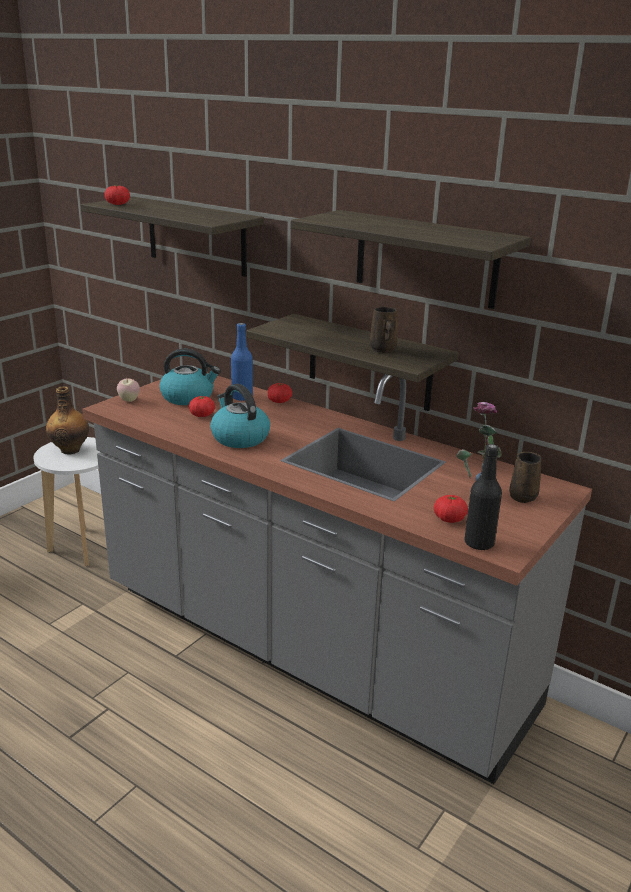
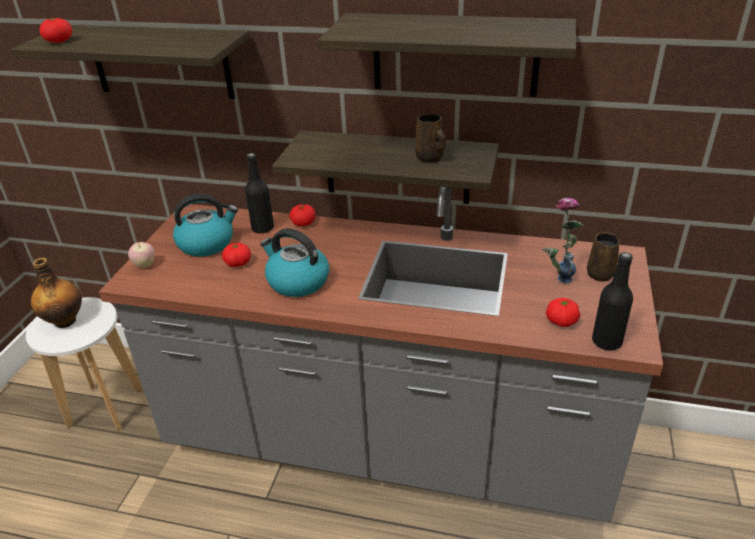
camera: 20 degrees left, 10 degrees up
blue bottle [231,323,253,401] -> black bottle [245,153,274,234]

